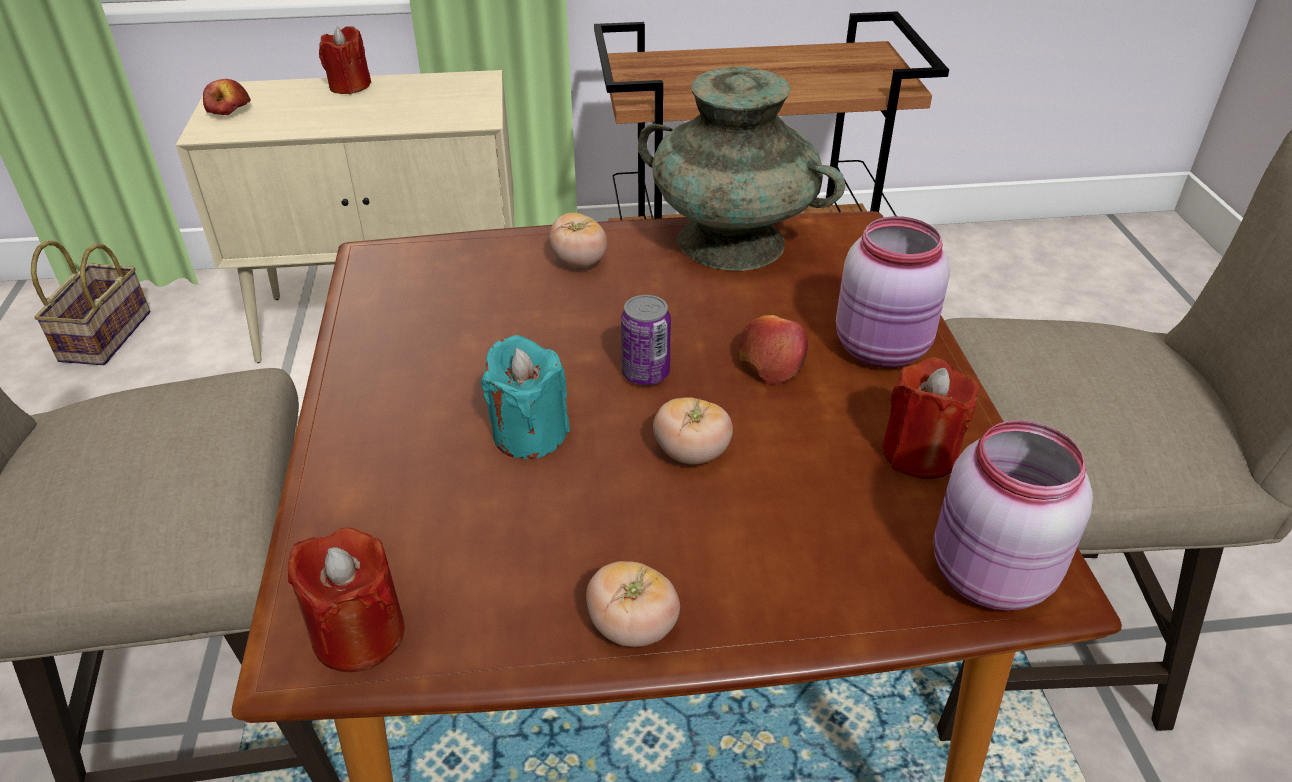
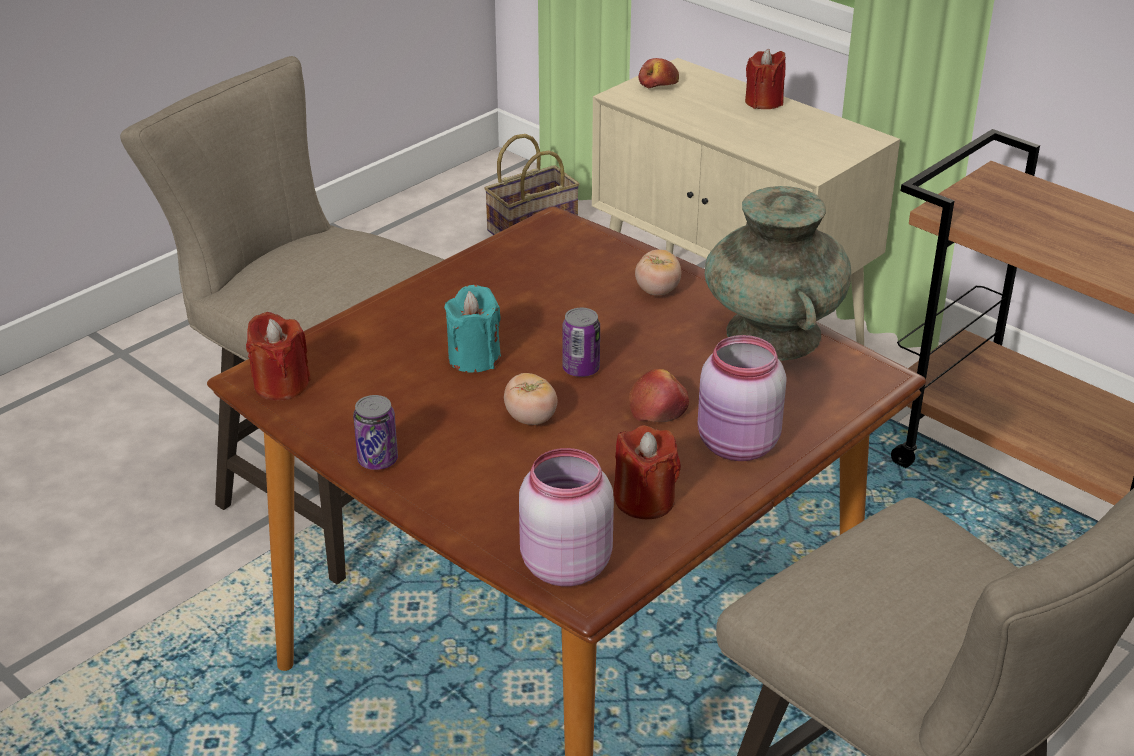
camera: 50 degrees right, 5 degrees down
tomato [586,561,680,647] -> can [353,395,398,470]

